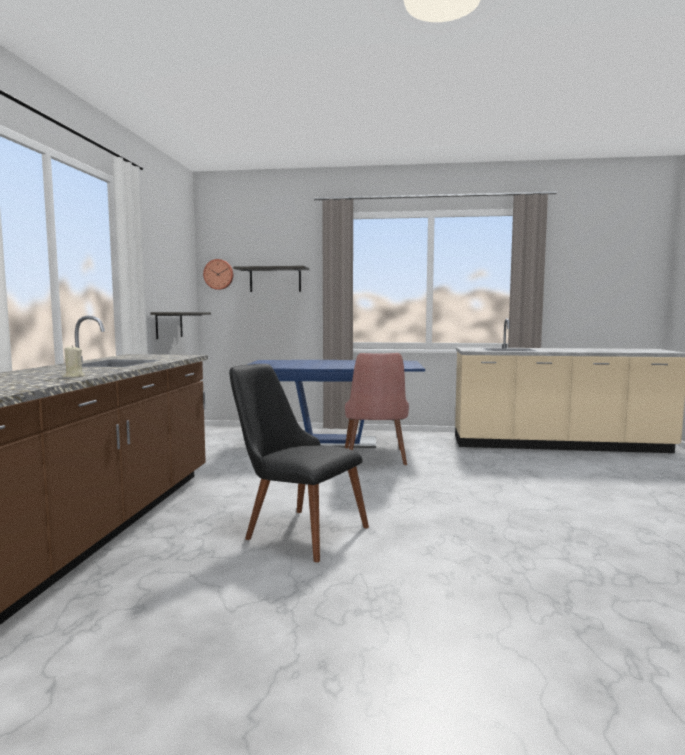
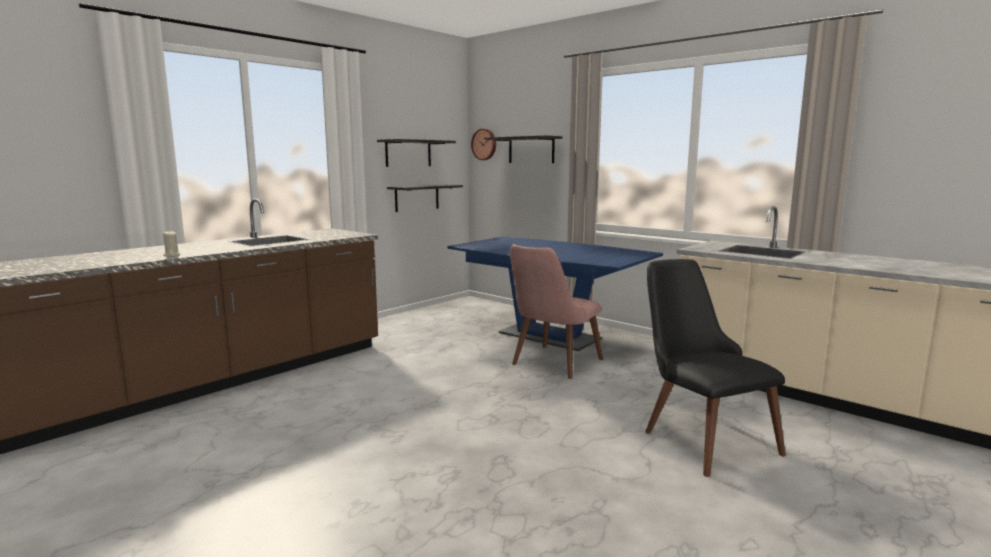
camera: 35 degrees right, 5 degrees up
black chair [229,364,369,562] -> black chair moved to [645,259,786,477]
none -> shelf [377,139,456,167]

